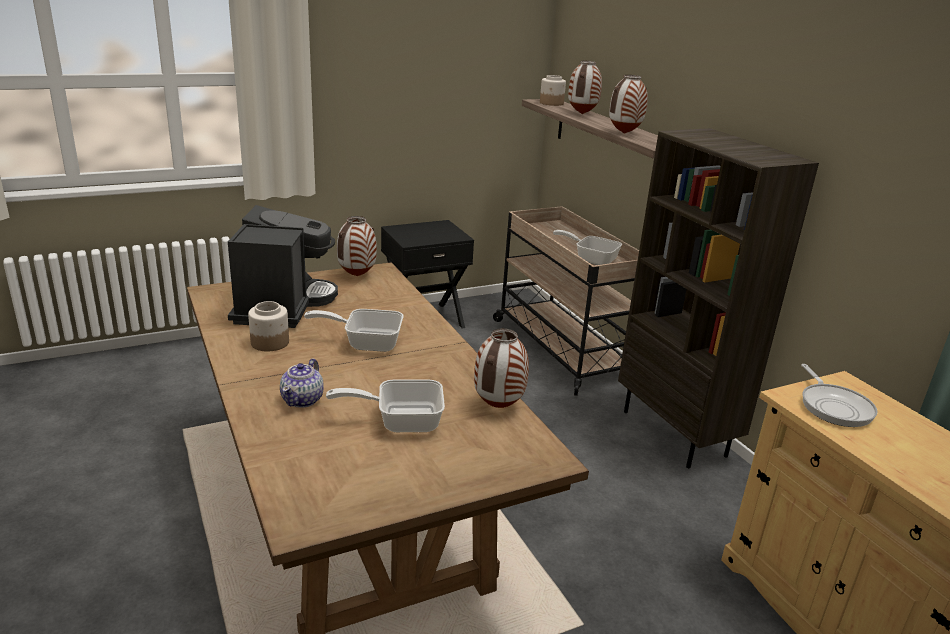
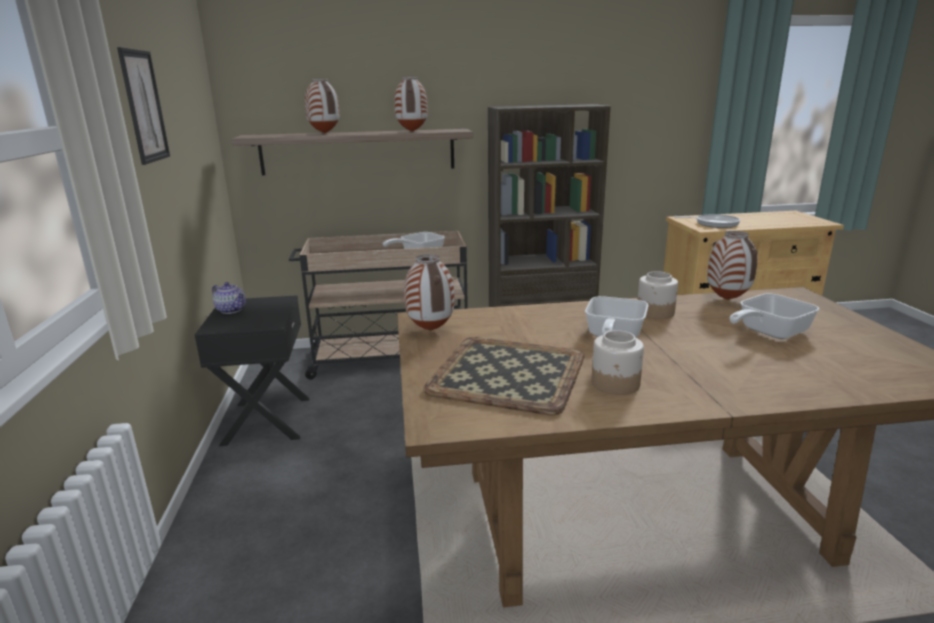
camera: 70 degrees left, 5 degrees down
coffee machine [228,205,338,328] -> tray [423,337,584,415]
teapot [280,358,323,408] -> teapot moved to [212,282,246,314]
frying pan [326,380,445,432] -> frying pan turned 45 degrees clockwise [729,294,820,339]
jar [540,75,566,106] -> jar moved to [638,271,678,319]
none -> picture [117,47,170,165]

